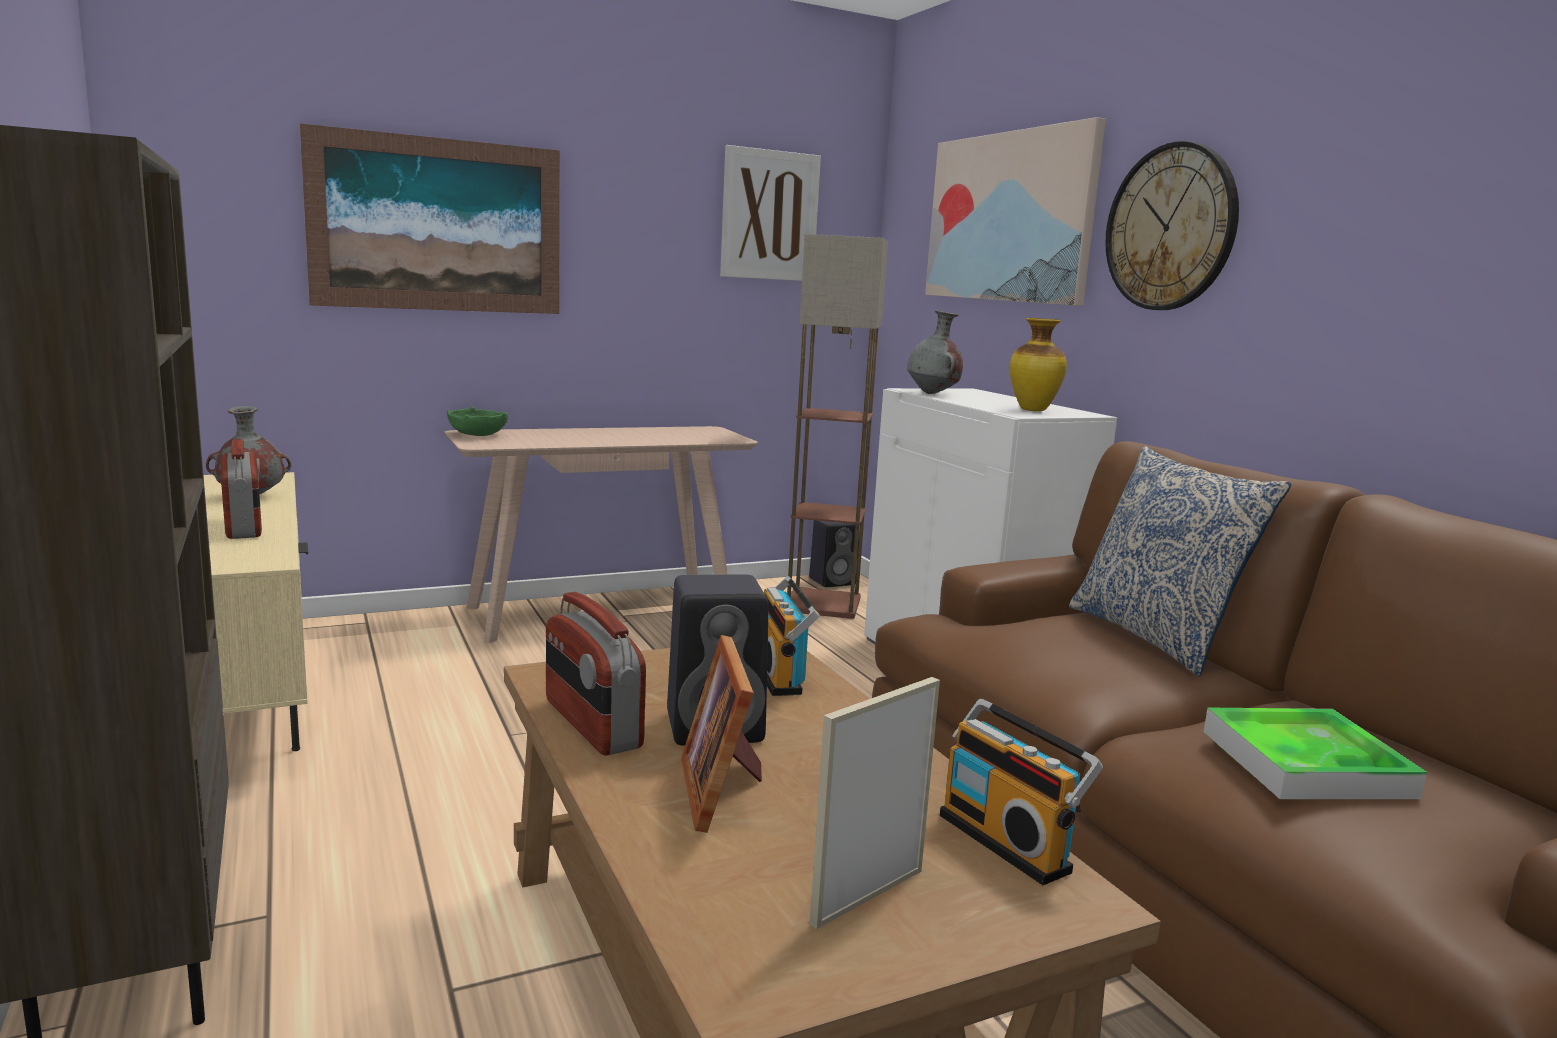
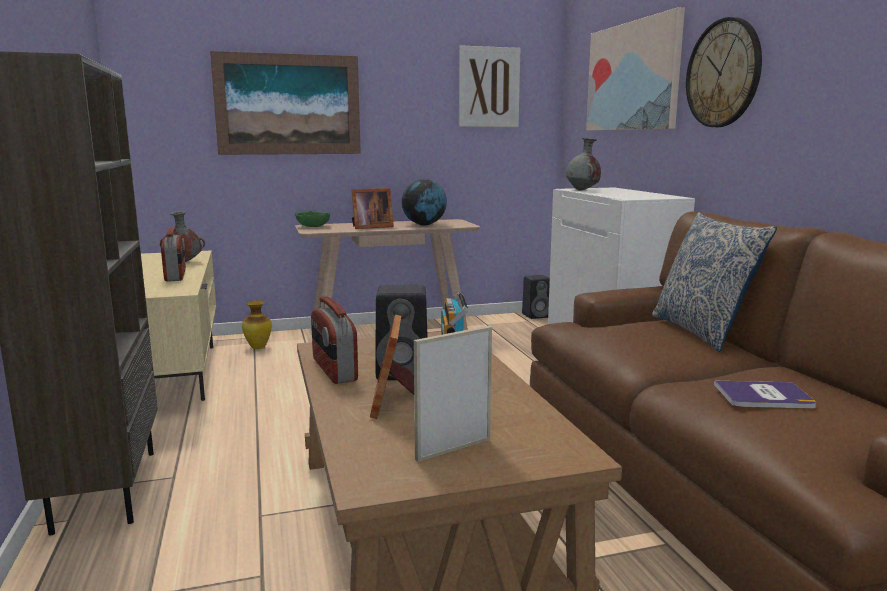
camera: 10 degrees right, 0 degrees up
floor lamp [787,234,888,619] -> none
radio [940,699,1103,885] -> none
vase [1010,318,1067,411] -> vase moved to [242,301,272,349]
tray [1204,708,1427,799] -> book [714,381,816,409]
none -> picture frame [351,188,394,229]
none -> globe [402,179,447,225]

